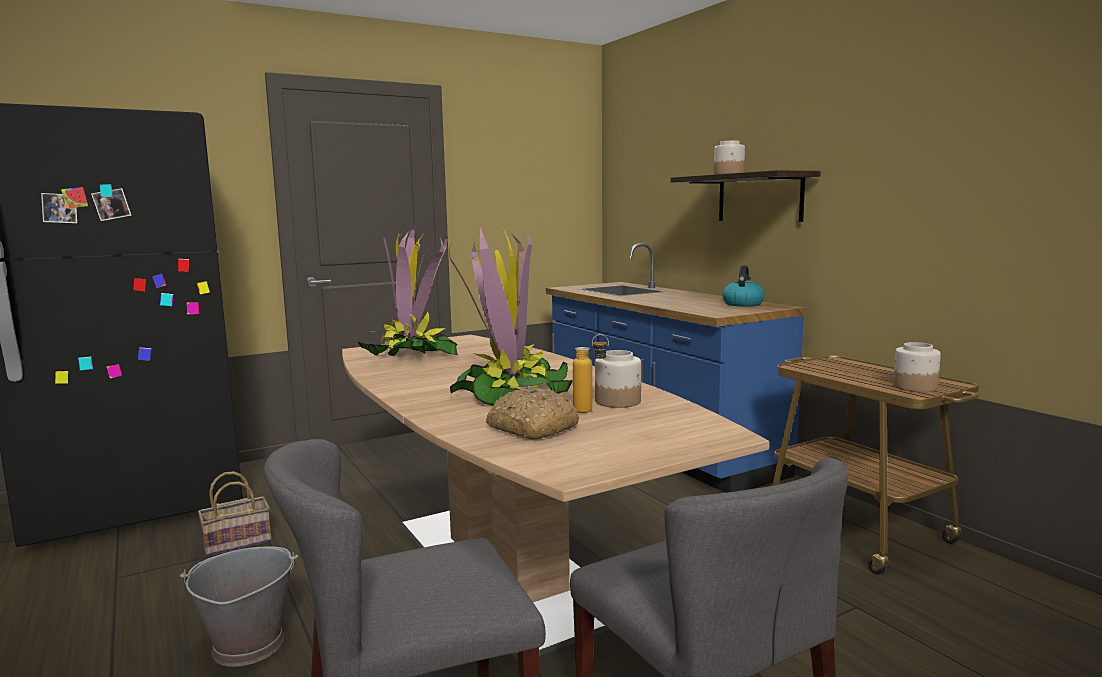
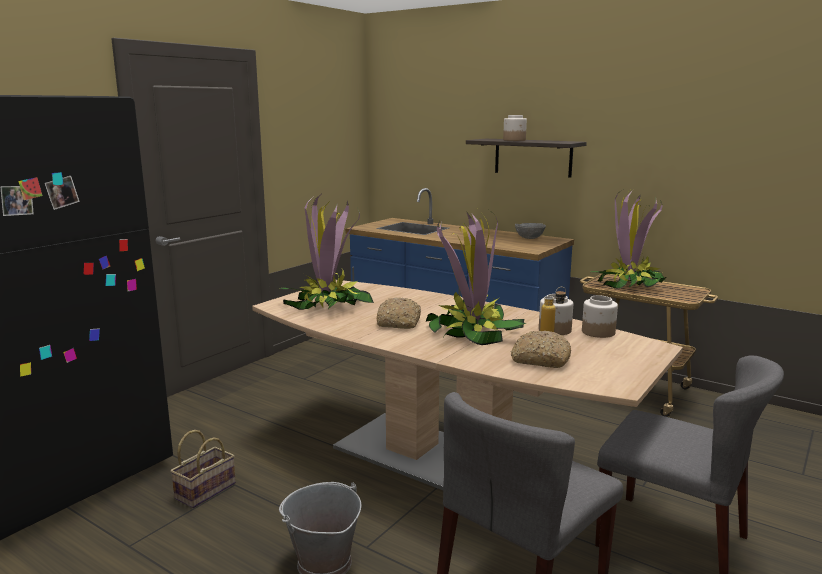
camera: 25 degrees left, 5 degrees up
kettle [722,265,765,307] -> grey bowl [515,223,546,239]
jar [893,342,941,392] -> jar moved to [582,295,618,338]
none -> bread [377,297,421,329]
none -> potted plant [590,190,666,289]

